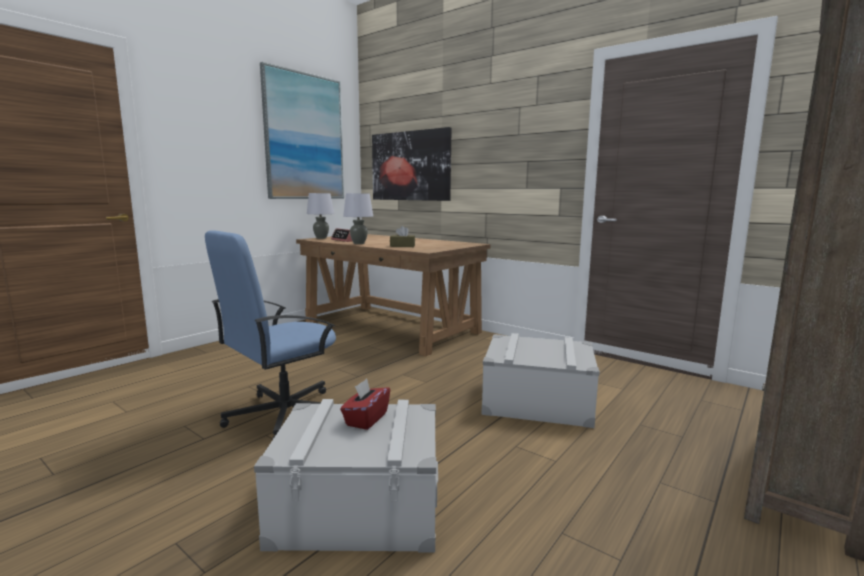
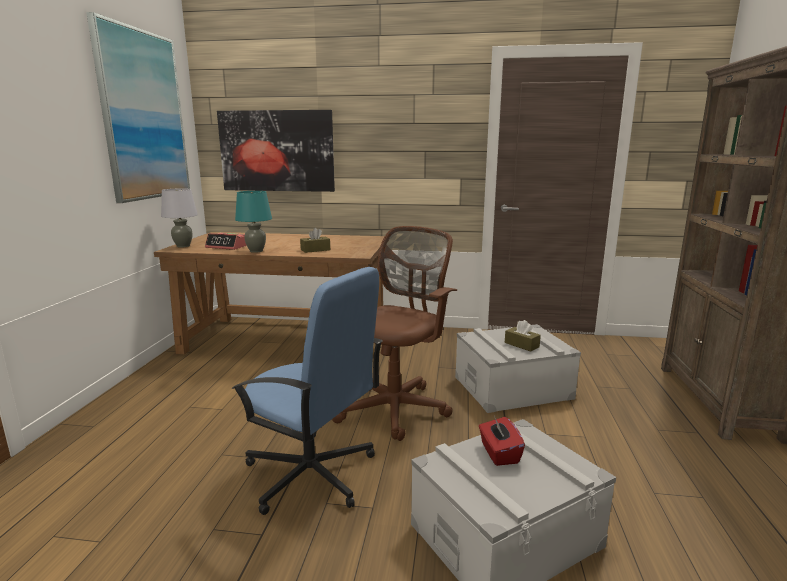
camera: 30 degrees left, 5 degrees up
blue office chair [205,230,336,440] -> blue office chair turned 75 degrees counterclockwise [231,267,383,515]
grey table lamp [343,193,373,244] -> turquoise table lamp [235,191,272,253]
none -> brown office chair [332,226,457,441]
none -> brown tissue box [505,320,541,352]

